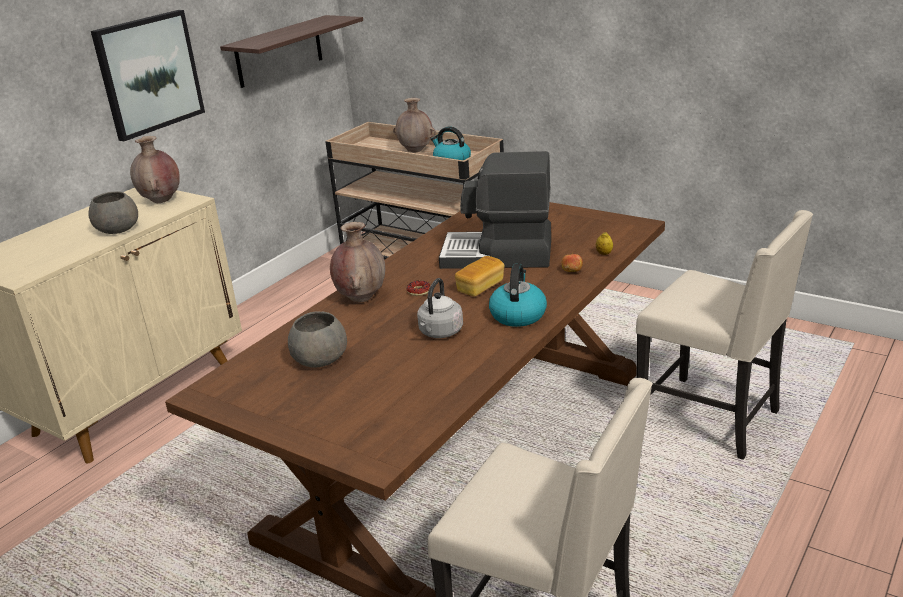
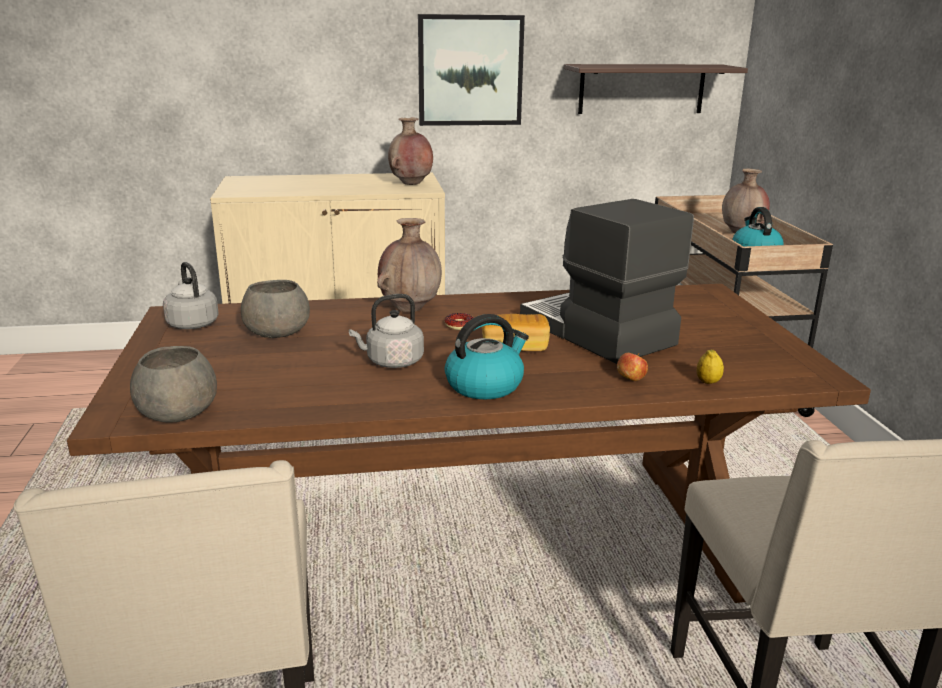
camera: 45 degrees right, 5 degrees down
grey bowl [88,191,138,234] -> grey bowl moved to [130,346,217,423]
none -> grey kettle [163,262,219,329]

